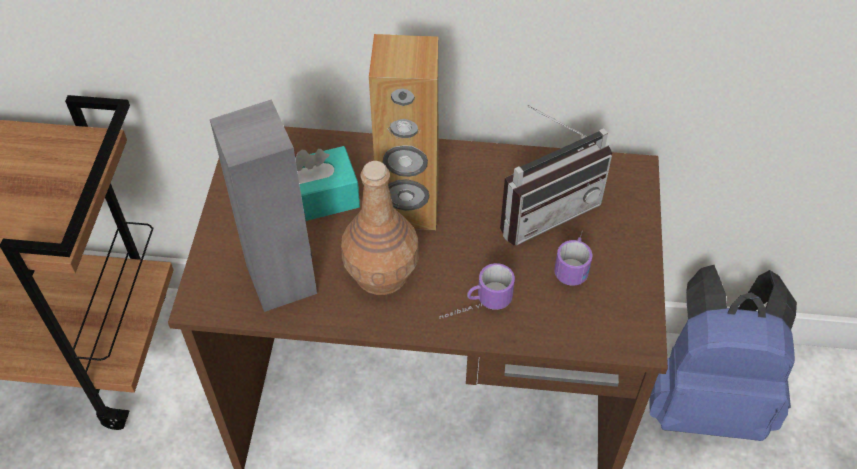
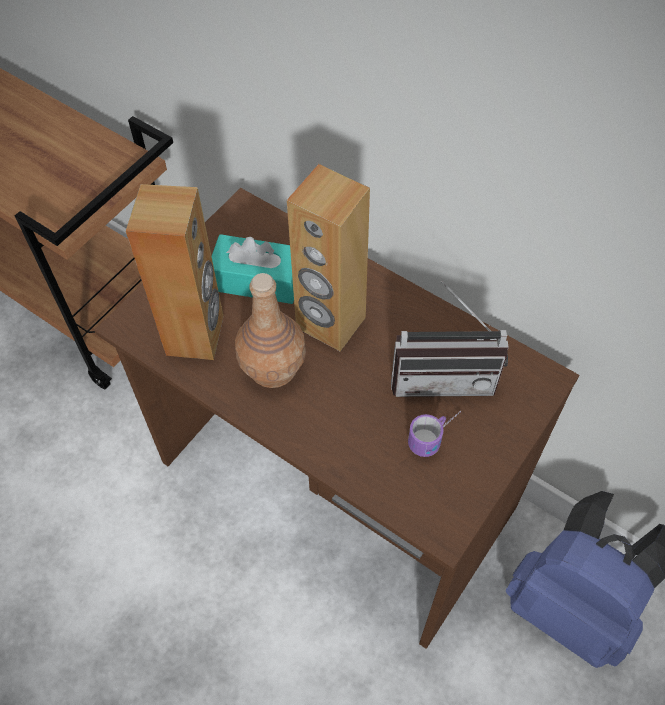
camera: 30 degrees right, 5 degrees up
grey speaker [210,99,317,312] -> brown speaker [126,184,223,360]
mug [439,263,515,319] -> none

